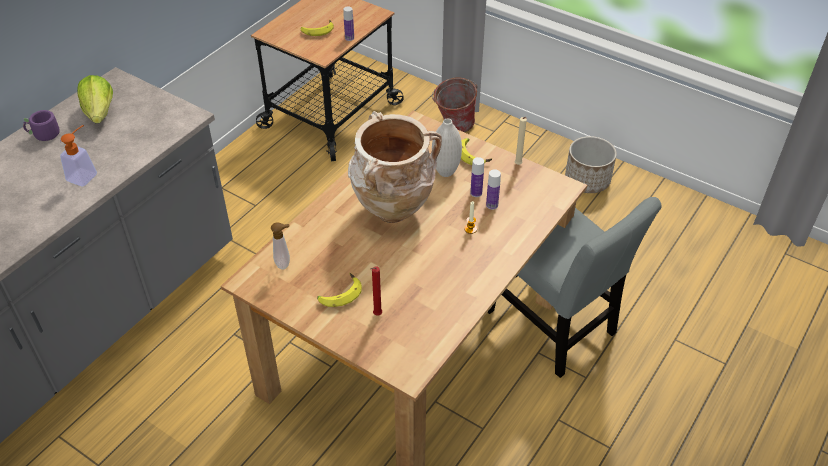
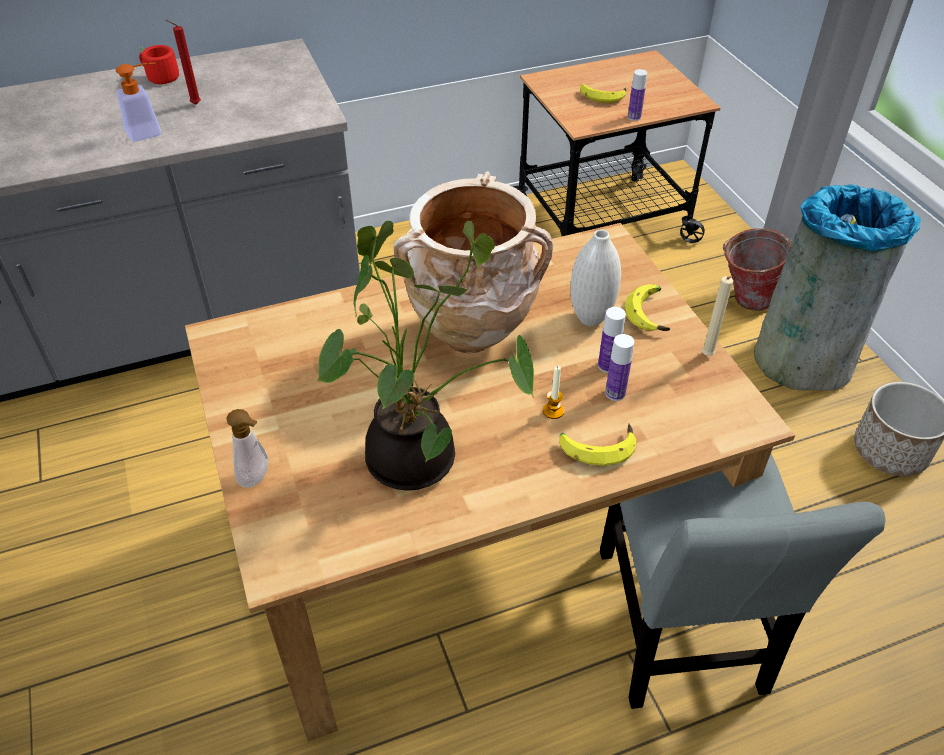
camera: 35 degrees right, 0 degrees up
purple mug [23,110,61,141] -> red mug [139,45,179,90]
lettuce [77,75,113,123] -> none
soap dispenser [271,223,290,270] -> soap dispenser moved to [226,409,269,488]
banana [317,273,362,307] -> banana moved to [559,423,637,466]
red candle [370,267,382,316] -> red candle moved to [166,20,201,104]
none -> potted plant [316,220,534,491]
none -> grey trash can [754,184,921,391]

